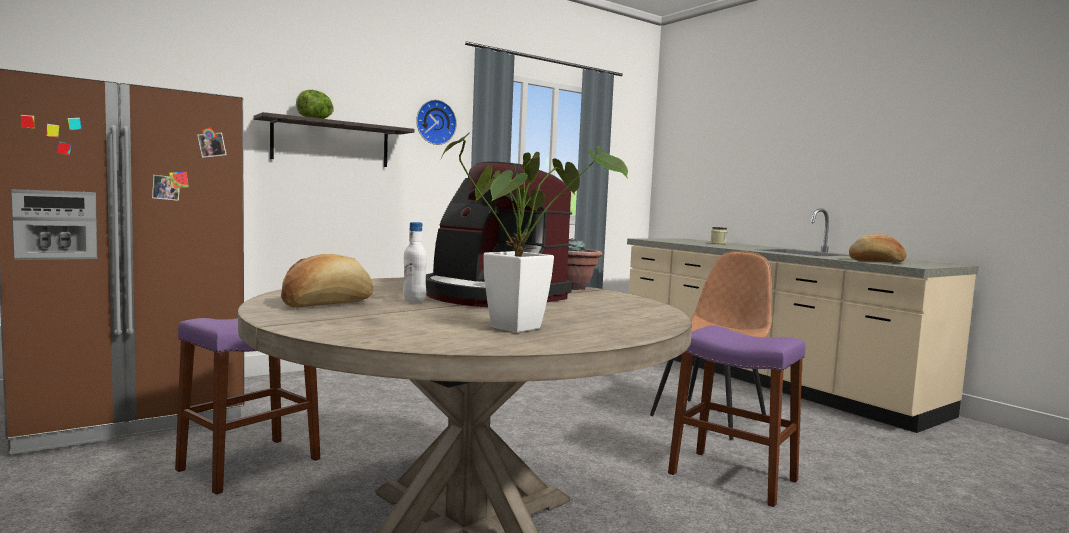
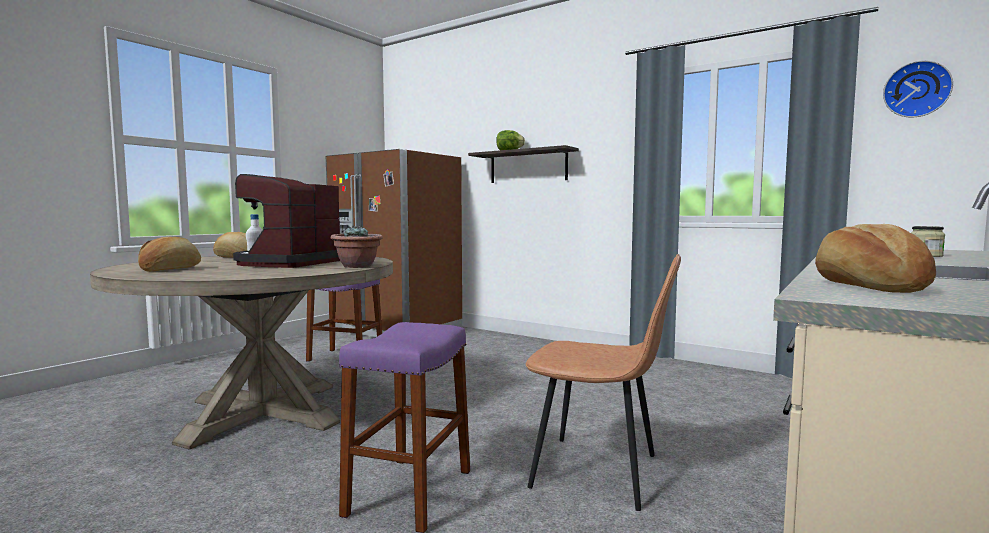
camera: 70 degrees right, 0 degrees up
wall clock [416,100,457,145] -> wall clock moved to [883,60,953,118]
potted plant [441,132,628,333] -> bread [138,237,201,272]

